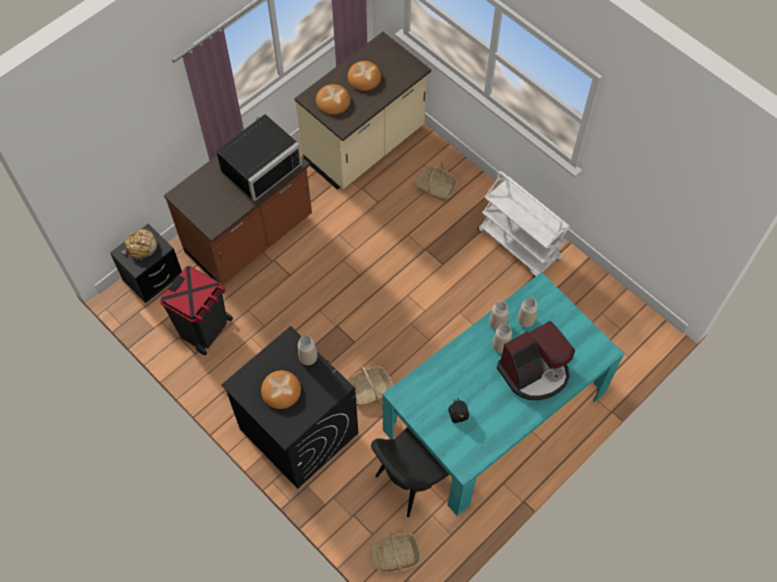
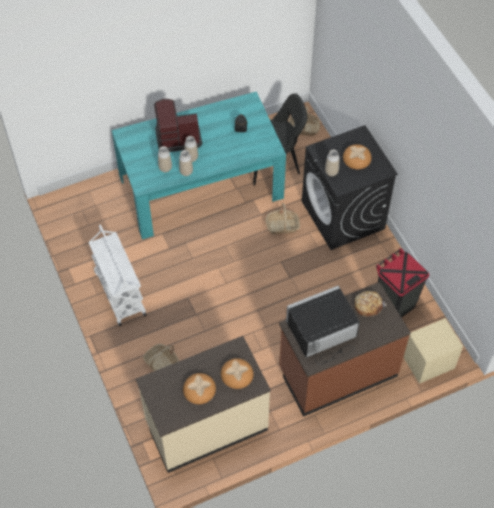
camera: 160 degrees left, 5 degrees down
black nightstand [110,224,182,303] -> beige nightstand [403,318,463,384]
bread [122,229,157,260] -> bread moved to [355,291,386,317]

